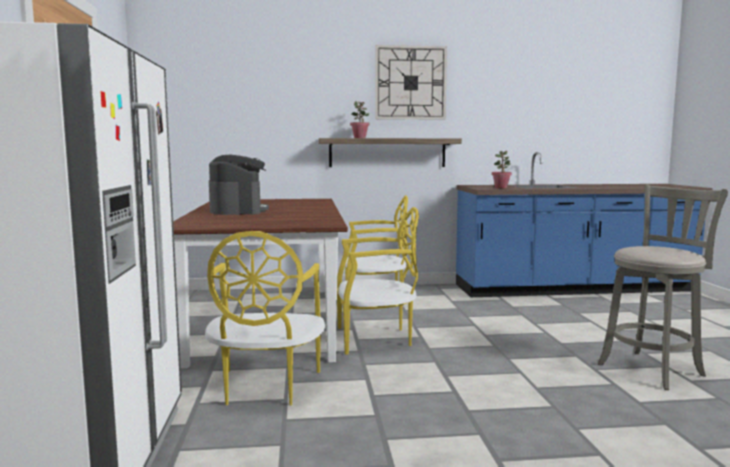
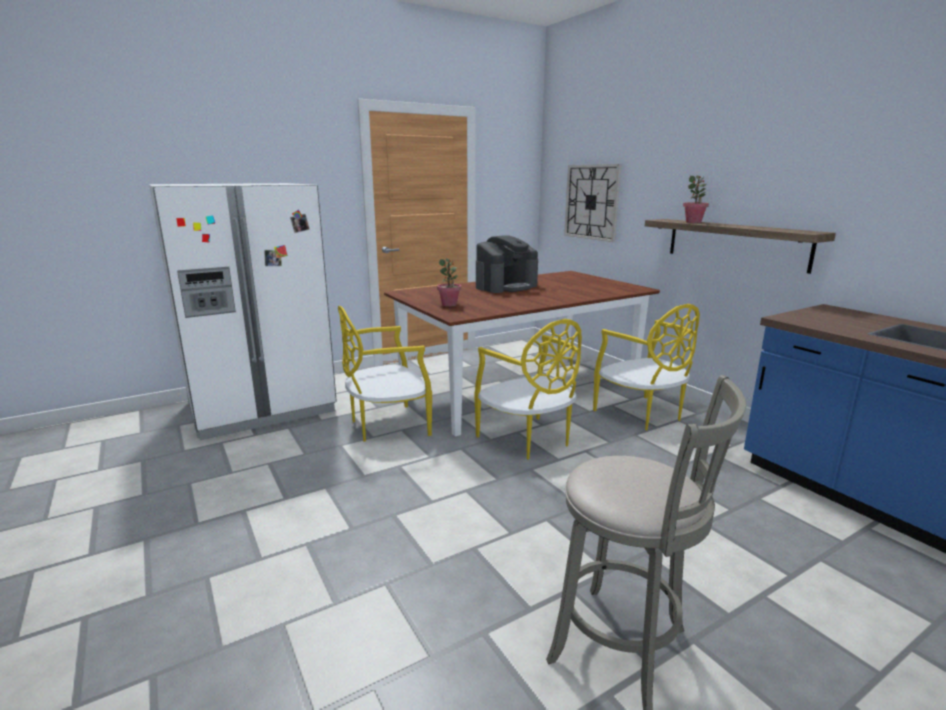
camera: 65 degrees right, 10 degrees up
wall clock [375,45,447,120] -> wall clock moved to [564,164,621,242]
potted plant [492,151,512,188] -> potted plant moved to [437,258,461,307]

